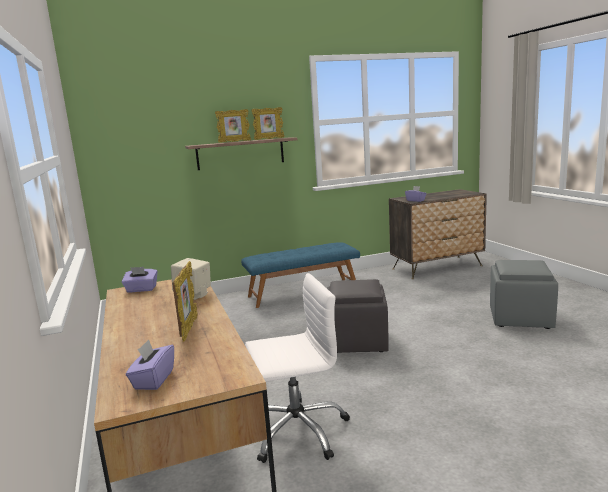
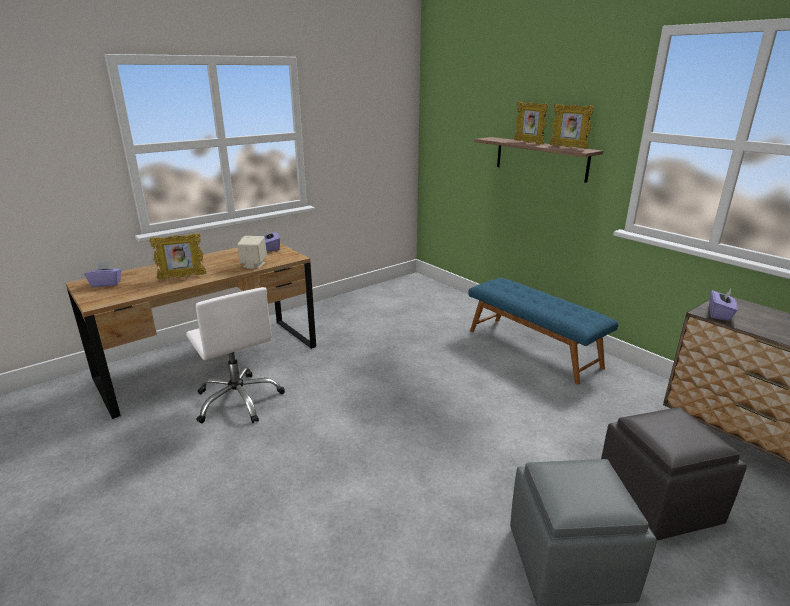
camera: 70 degrees right, 10 degrees up
grey ottoman [328,279,388,353] -> grey ottoman moved to [601,407,747,540]

